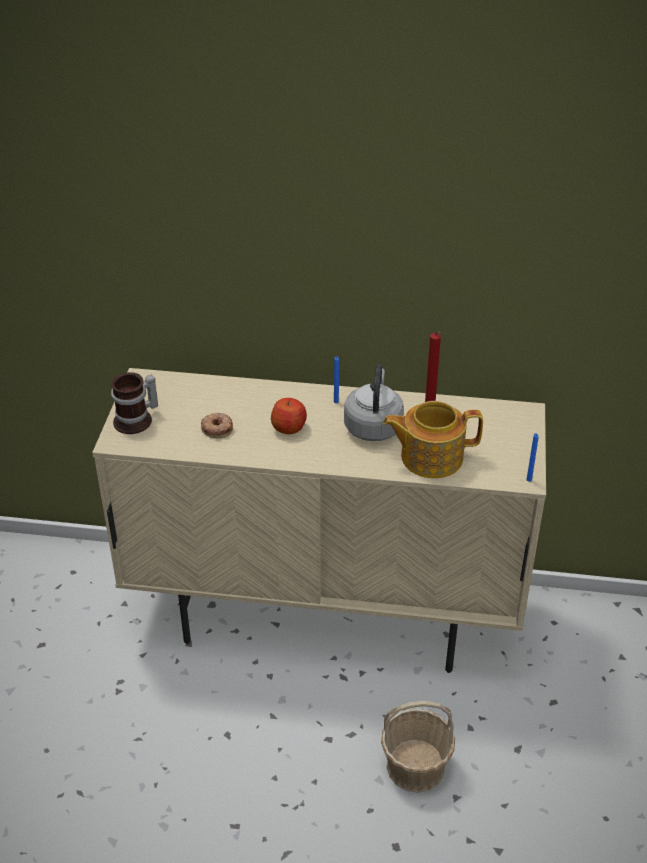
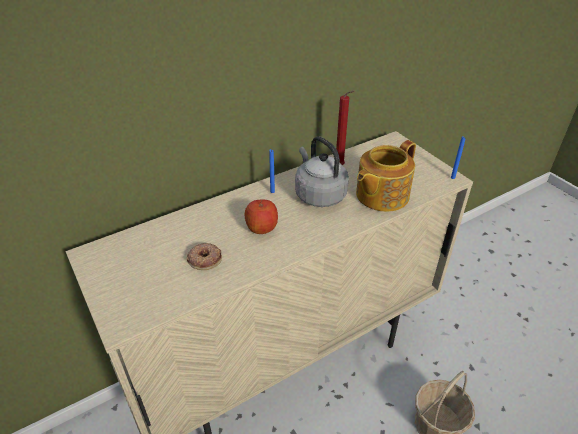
camera: 40 degrees left, 0 degrees up
mug [111,372,158,434] -> none

